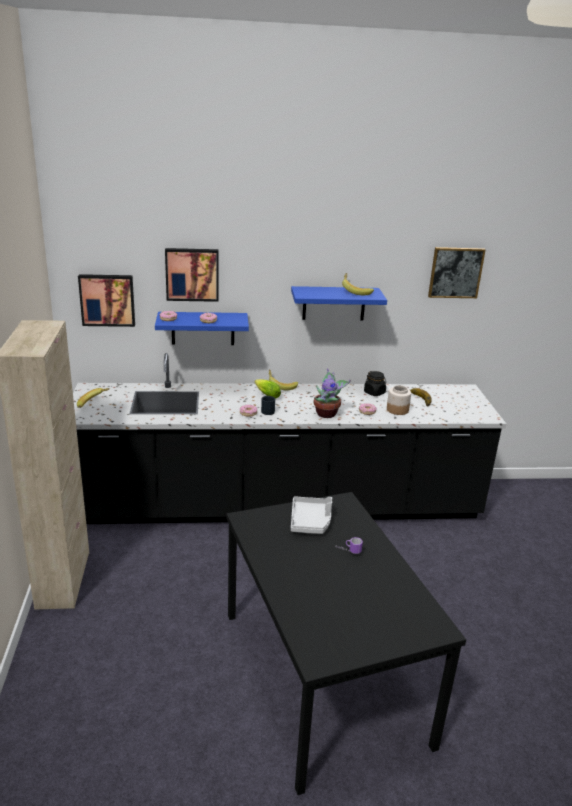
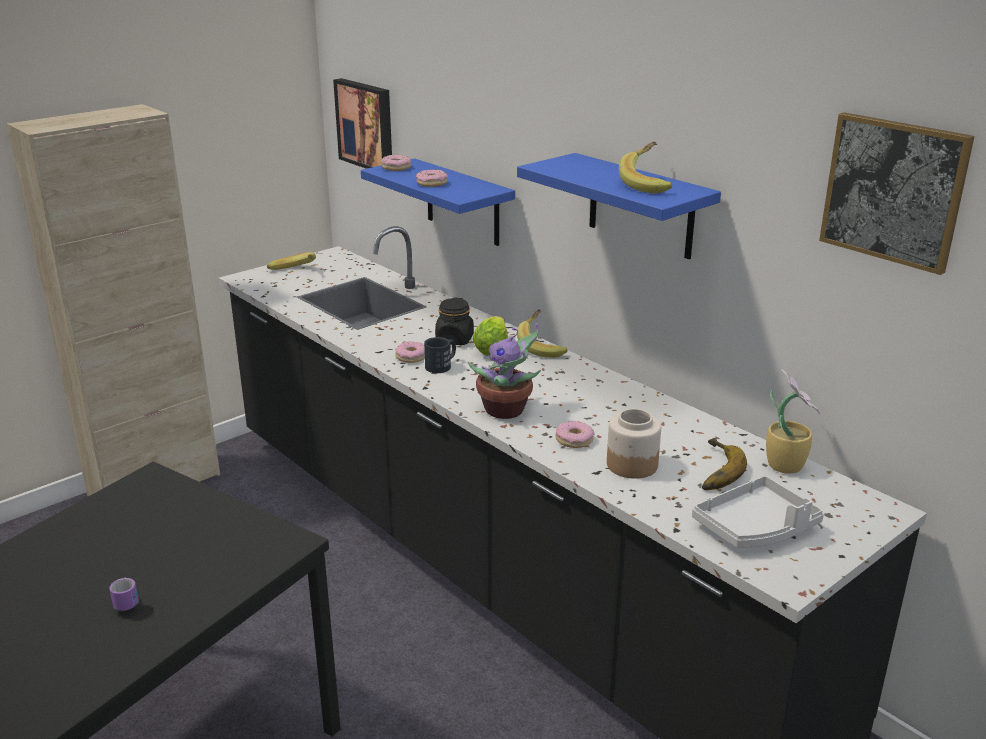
camera: 55 degrees right, 0 degrees up
picture [165,248,219,302] -> none
grey tray [291,496,332,534] -> grey tray moved to [692,476,824,548]
black jar [364,371,386,396] -> black jar moved to [435,297,474,345]
none -> potted plant [766,370,820,474]

